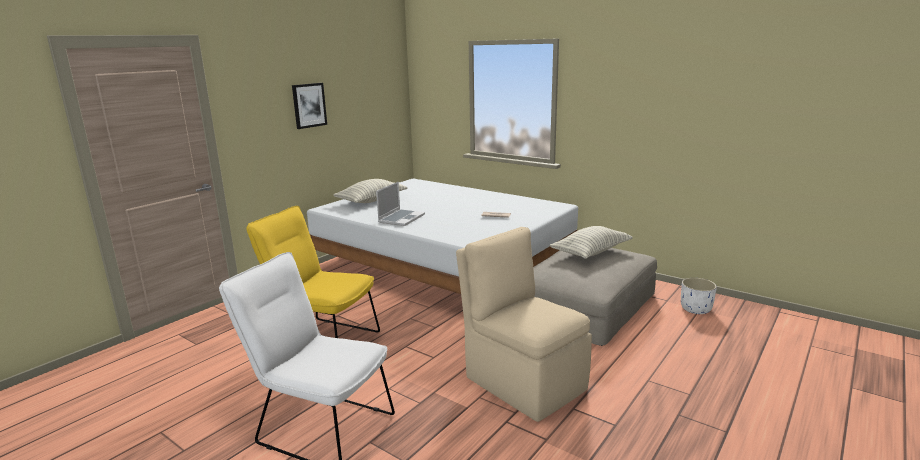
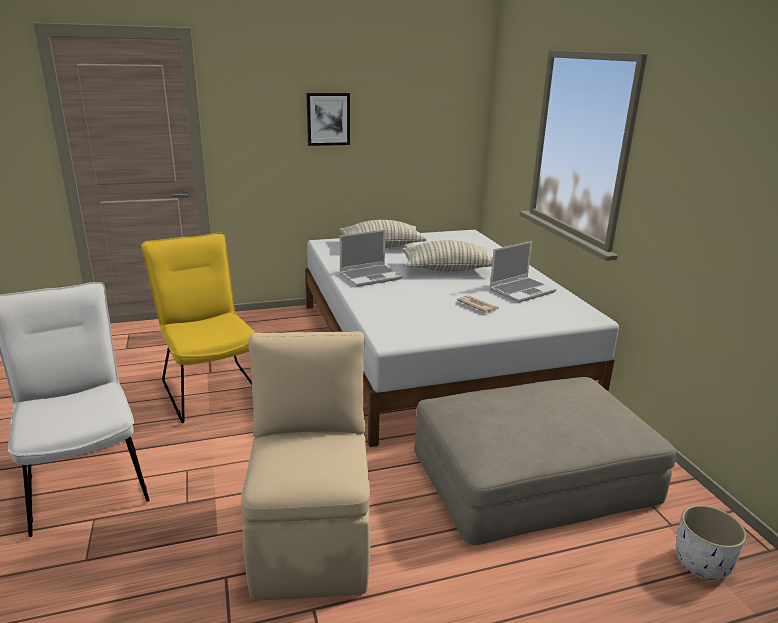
camera: 35 degrees right, 5 degrees up
pillow [550,226,633,259] -> pillow moved to [402,240,493,272]
none -> laptop [489,241,557,303]

